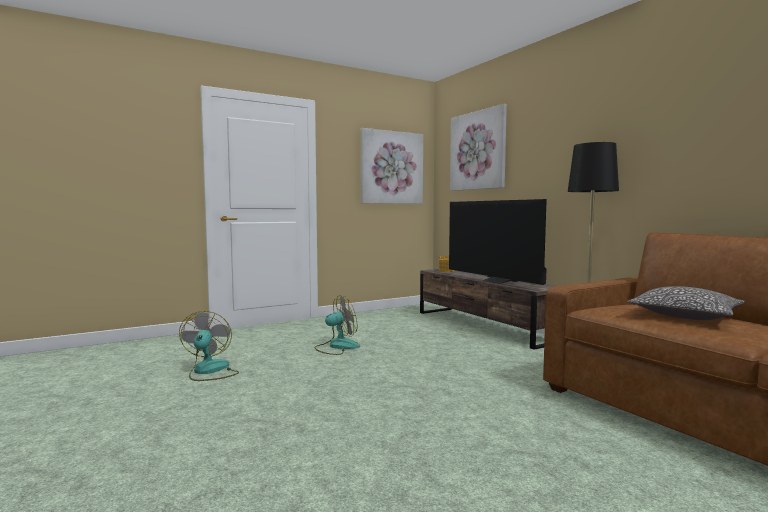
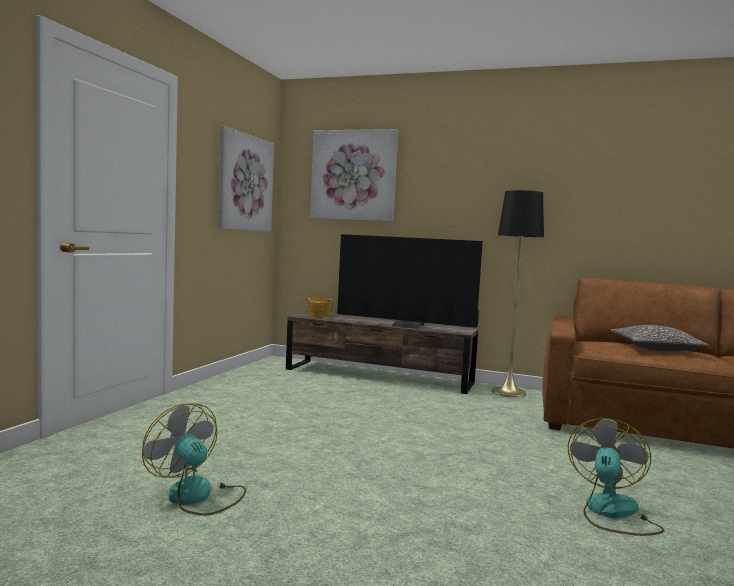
camera: 40 degrees left, 0 degrees up
fan [314,295,360,355] -> fan moved to [568,418,664,536]

